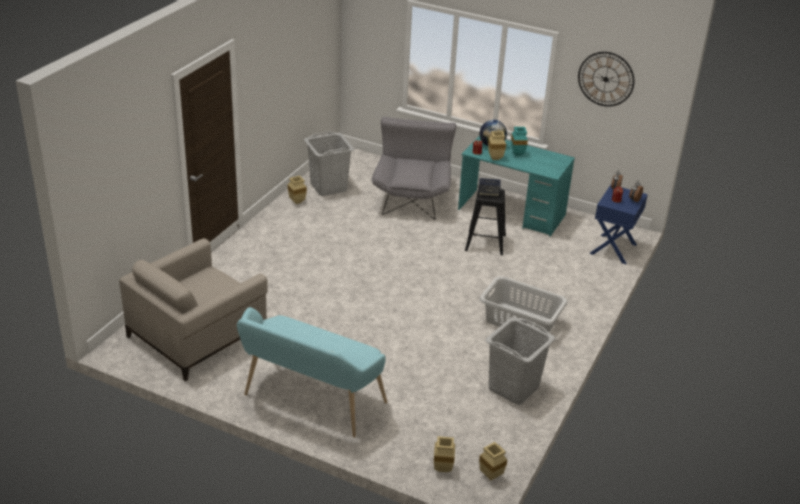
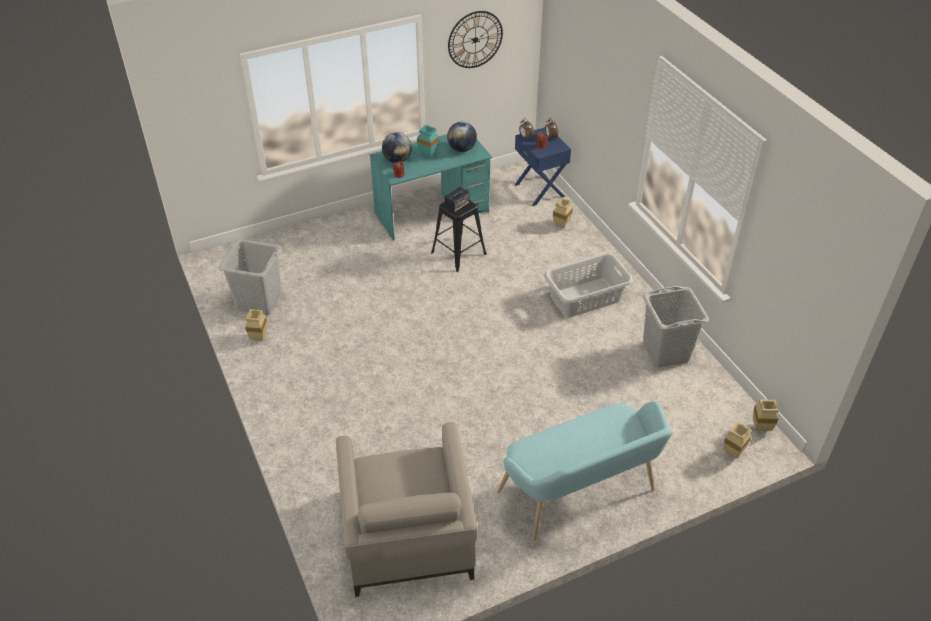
camera: 50 degrees left, 10 degrees up
grey armchair [372,117,456,220] -> none
beige vase [488,131,506,160] -> beige vase moved to [553,198,573,228]
none -> globe [447,122,477,152]

